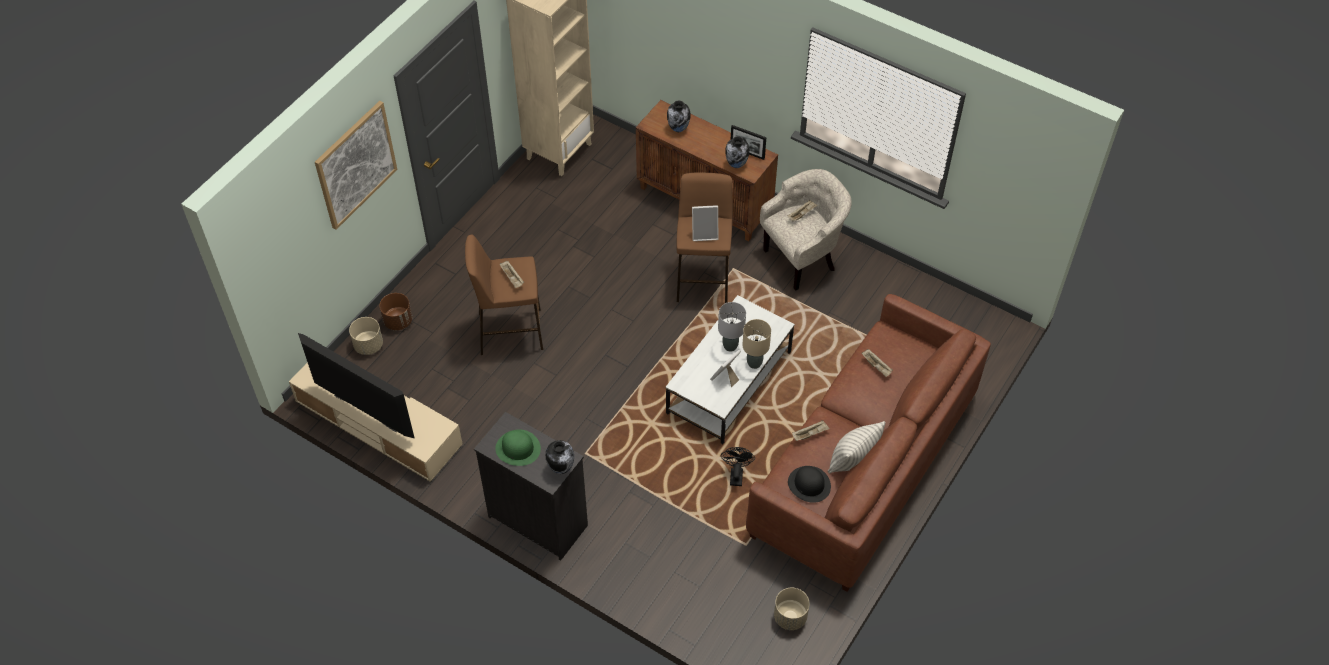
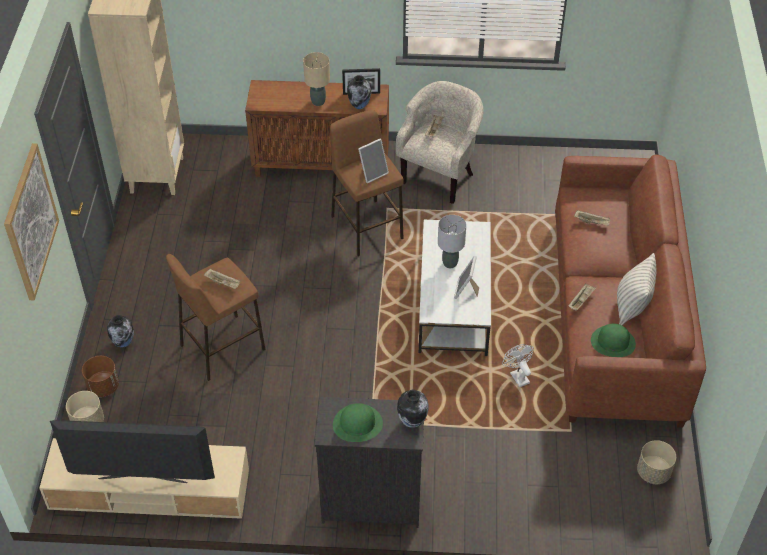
camera: 30 degrees left, 5 degrees down
vase [667,101,691,132] -> vase moved to [107,315,134,347]
black fan [721,447,755,486] -> white fan [502,344,534,387]
beige table lamp [742,319,771,369] -> beige table lamp moved to [303,52,330,106]
black hat [788,466,831,503] -> green hat [591,324,636,357]

